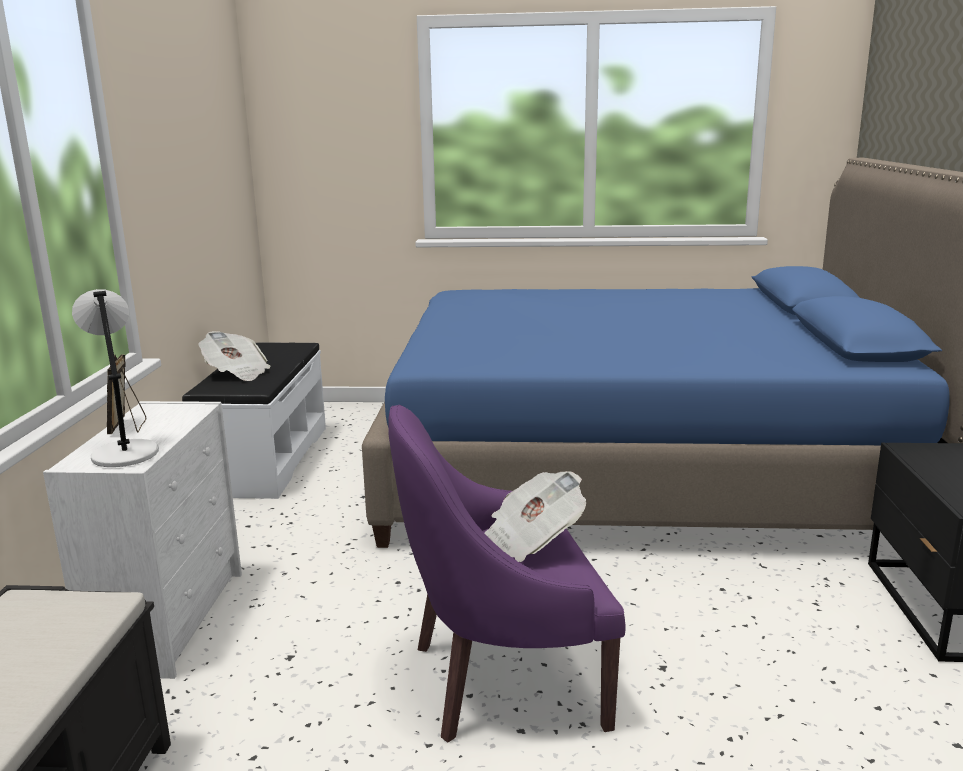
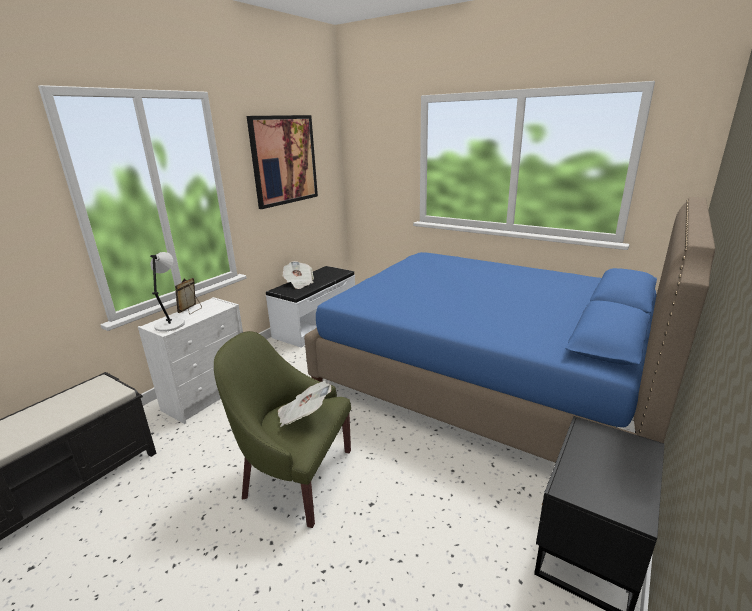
camera: 30 degrees right, 5 degrees up
purple armchair [389,405,626,742] -> green armchair [214,331,351,528]
none -> picture [247,115,318,209]

